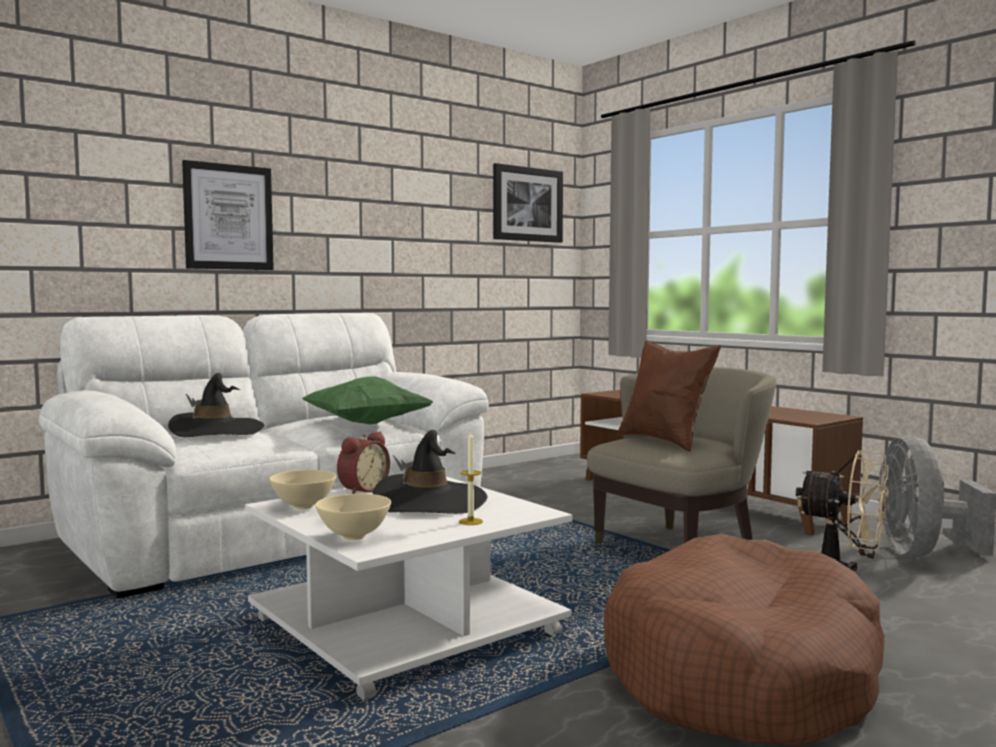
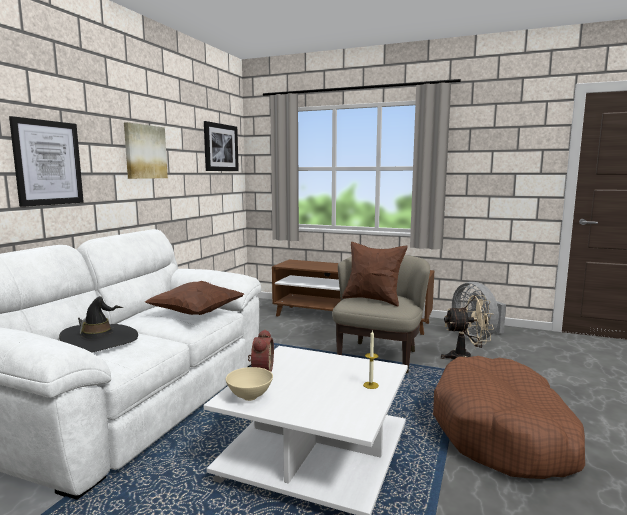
camera: 30 degrees left, 5 degrees up
green pillow [302,376,433,425] -> brown pillow [145,281,244,315]
beige bowl [315,494,391,540] -> none
black hat [373,430,487,514] -> none
none -> picture [124,122,168,179]

